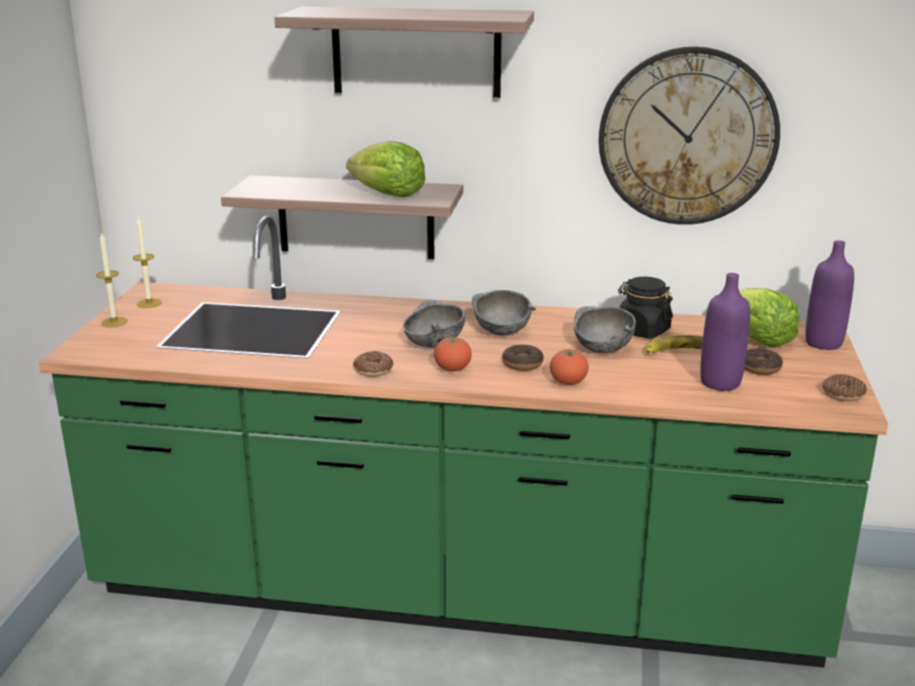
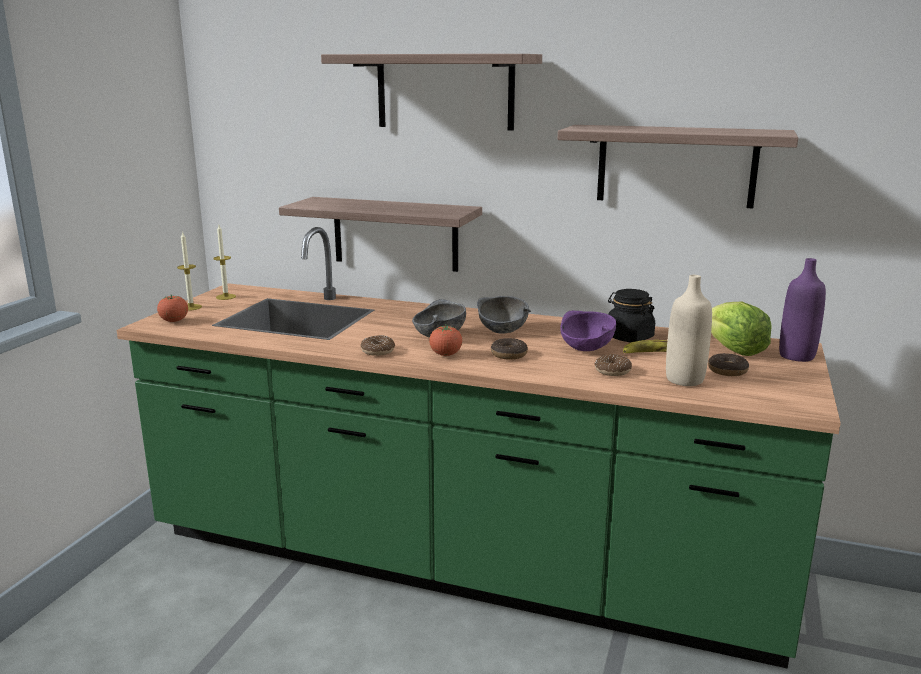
camera: 10 degrees right, 5 degrees down
lettuce [346,141,425,197] -> none
tomato [550,349,589,385] -> tomato moved to [157,295,188,322]
grey bowl [574,306,636,354] -> purple bowl [561,311,616,351]
wall clock [599,47,780,225] -> shelf [558,125,798,209]
purple bottle [700,273,750,391] -> beige bottle [666,275,712,386]
donut [822,374,867,401] -> donut moved to [594,354,632,376]

